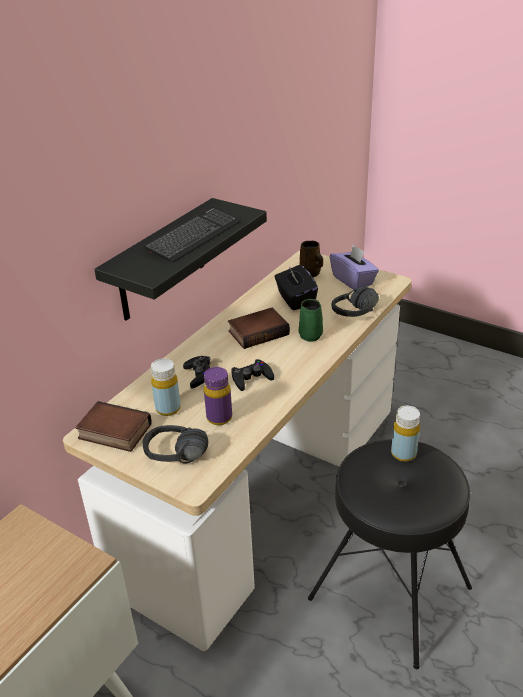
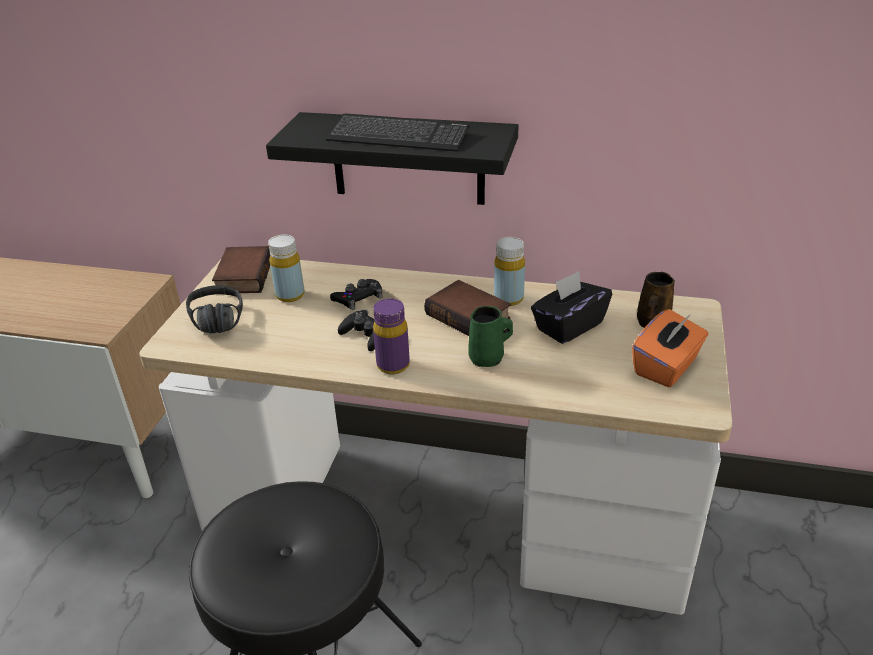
camera: 70 degrees right, 0 degrees up
purple bottle [204,367,232,425] -> purple bottle moved to [373,298,410,374]
purple tissue box [330,244,379,290] -> orange tissue box [632,309,709,387]
black headphones [332,287,379,317] -> none
yellow bottle [391,406,420,462] -> yellow bottle moved to [494,237,525,306]

